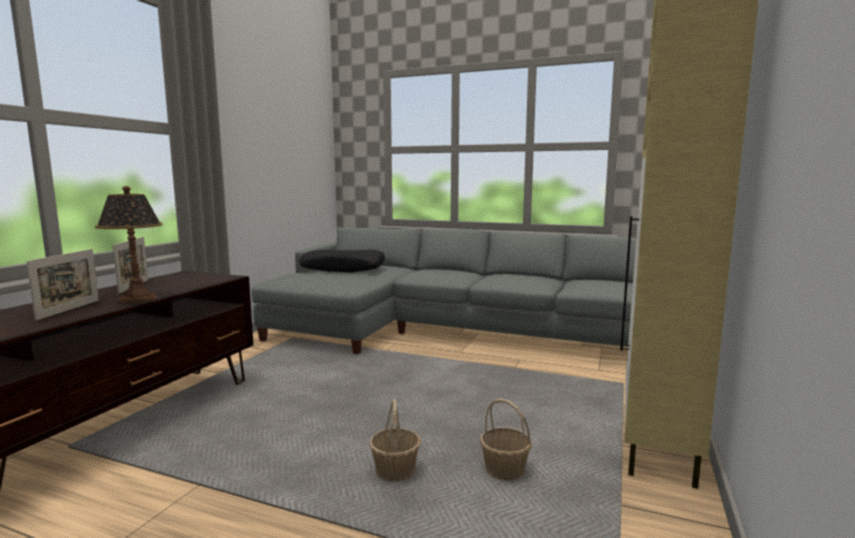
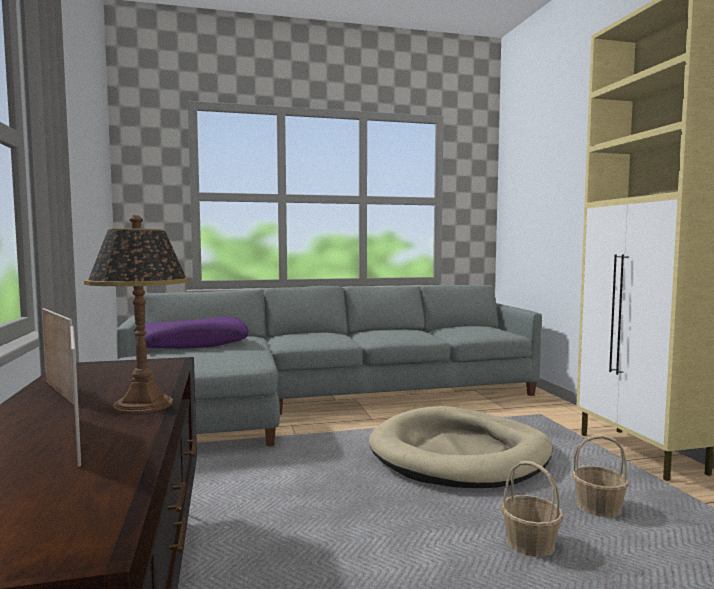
camera: 35 degrees left, 5 degrees down
black pillow [299,250,385,272] -> purple pillow [134,317,248,349]
none -> beige dog bed [369,406,553,488]

